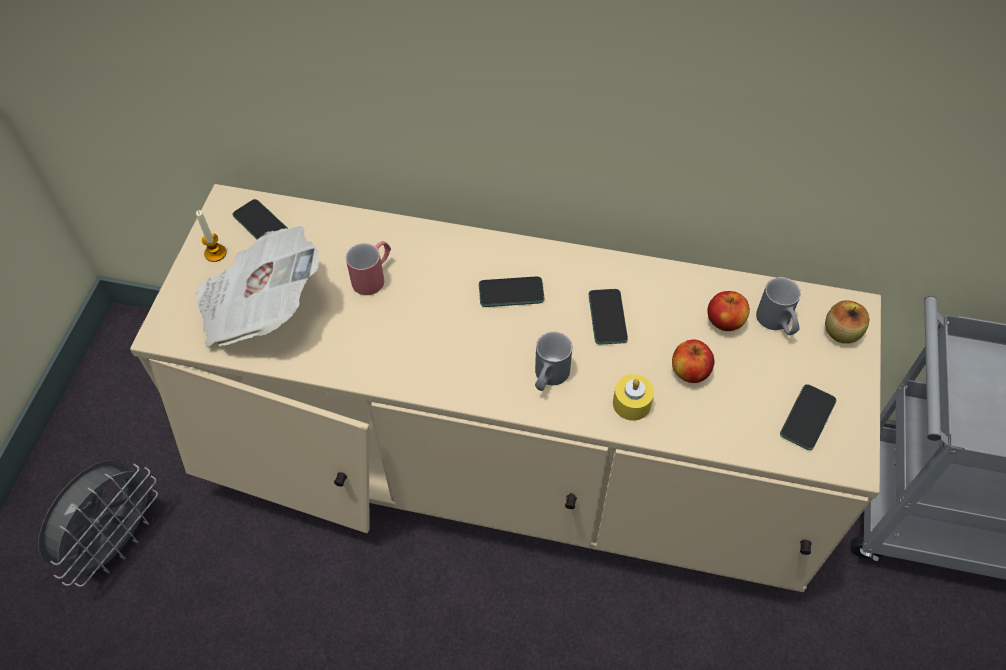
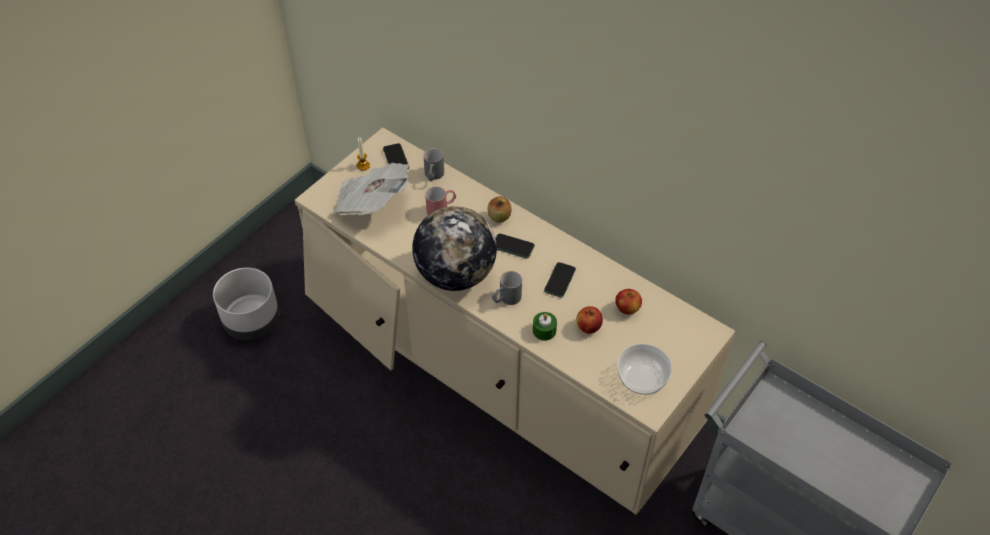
camera: 25 degrees right, 5 degrees down
grey fan [38,460,158,587] -> grey planter [213,267,279,340]
yellow candle [613,374,654,421] -> green candle [533,312,557,340]
grey mug [756,277,801,335] -> grey mug moved to [423,148,444,181]
phone [780,384,836,450] -> bowl [617,344,672,395]
apple [825,300,870,344] -> apple moved to [488,196,512,223]
none -> globe [412,206,497,291]

